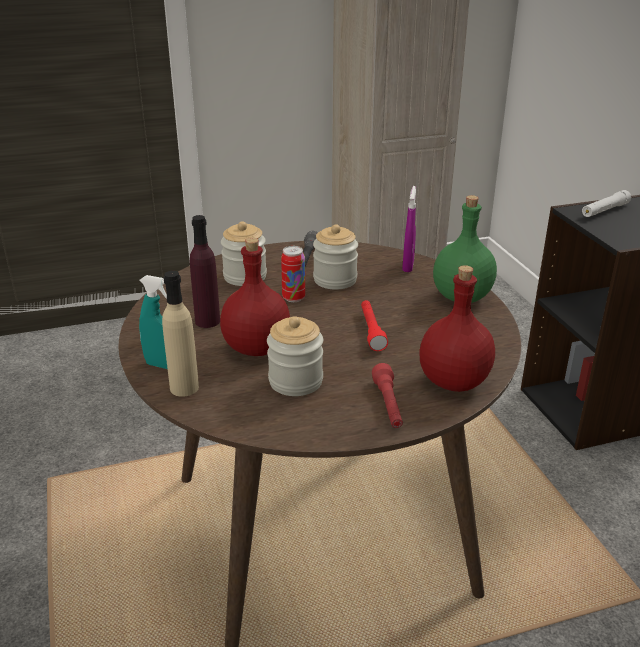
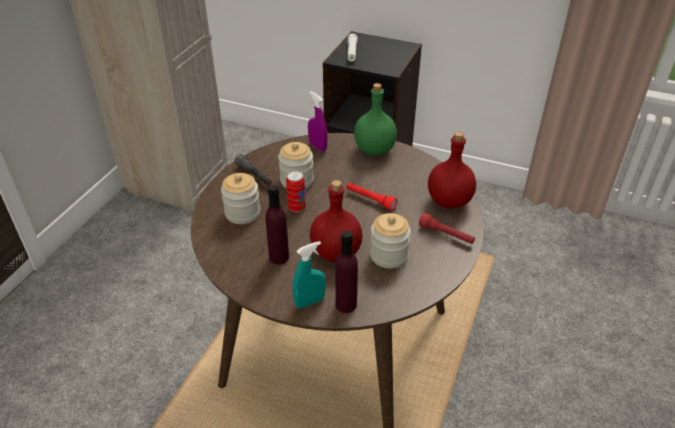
camera: 50 degrees left, 10 degrees up
beige bottle [162,271,199,397] -> purple bottle [335,230,358,313]

